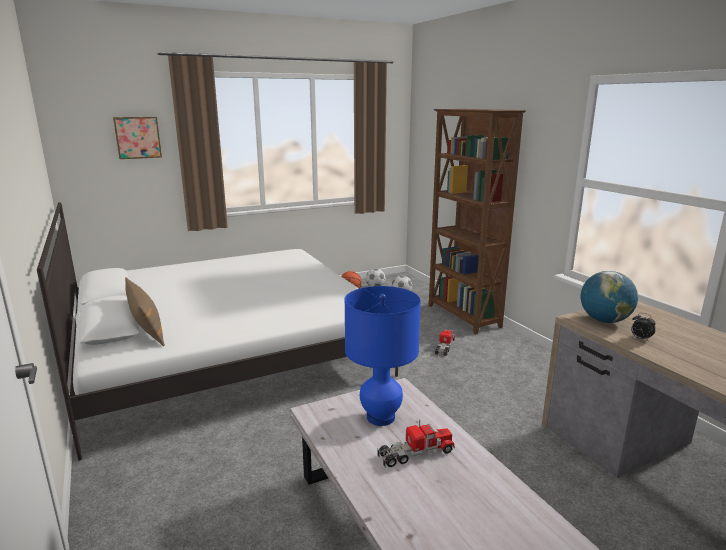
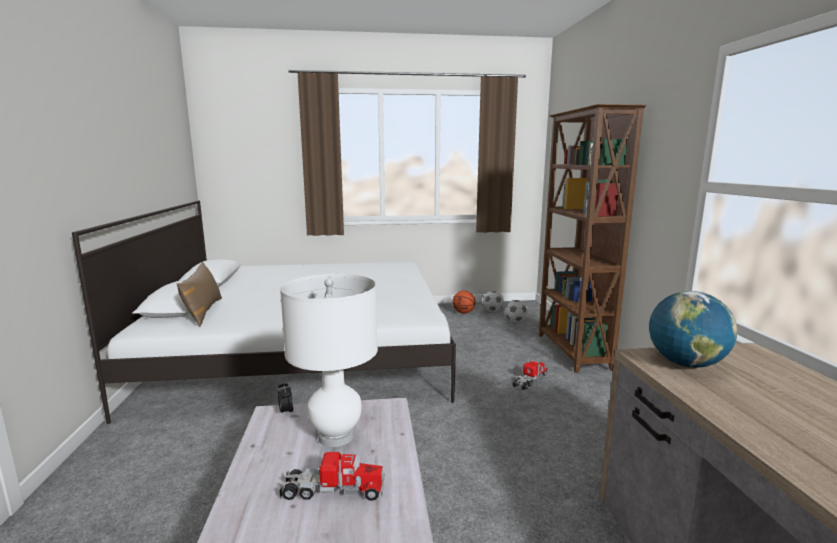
camera: 20 degrees right, 5 degrees down
picture [113,117,162,159] -> none
blue table lamp [345,286,421,426] -> white table lamp [280,274,378,447]
alarm clock [631,313,656,341] -> alarm clock moved to [278,381,293,415]

